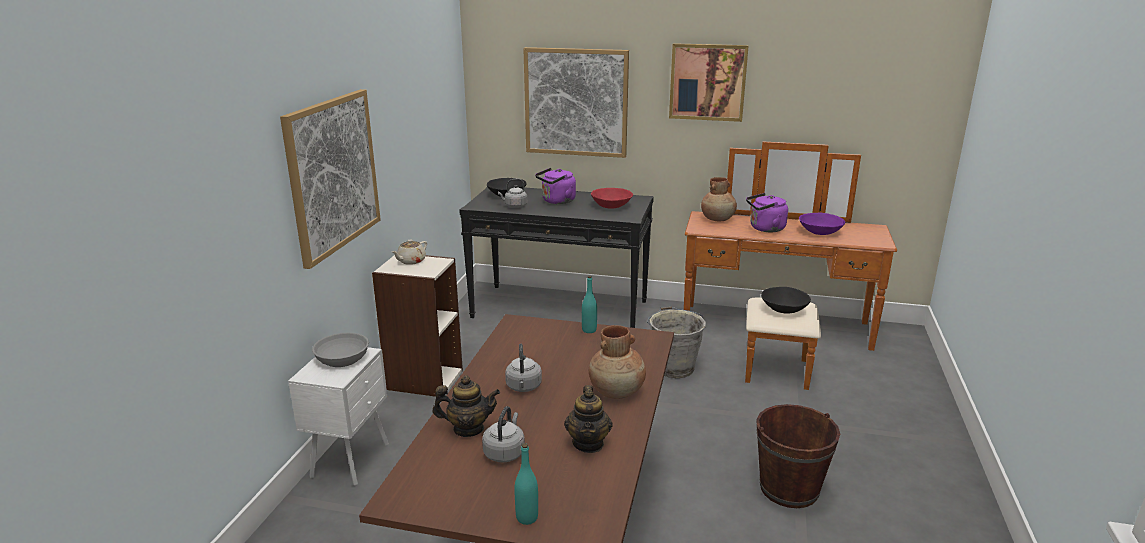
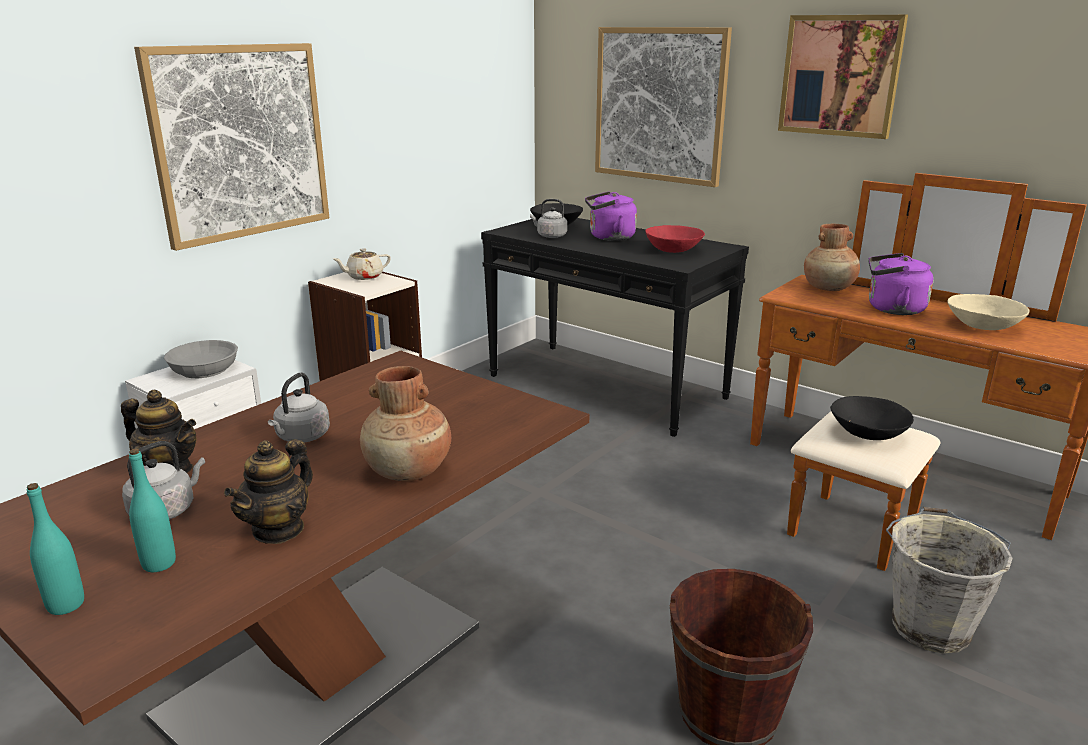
camera: 25 degrees right, 0 degrees up
turquoise bottle [582,276,597,333] -> turquoise bottle moved to [129,448,176,572]
grey bucket [647,307,706,378] -> grey bucket moved to [886,507,1013,654]
purple bowl [799,212,845,235] -> beige bowl [947,294,1030,330]

